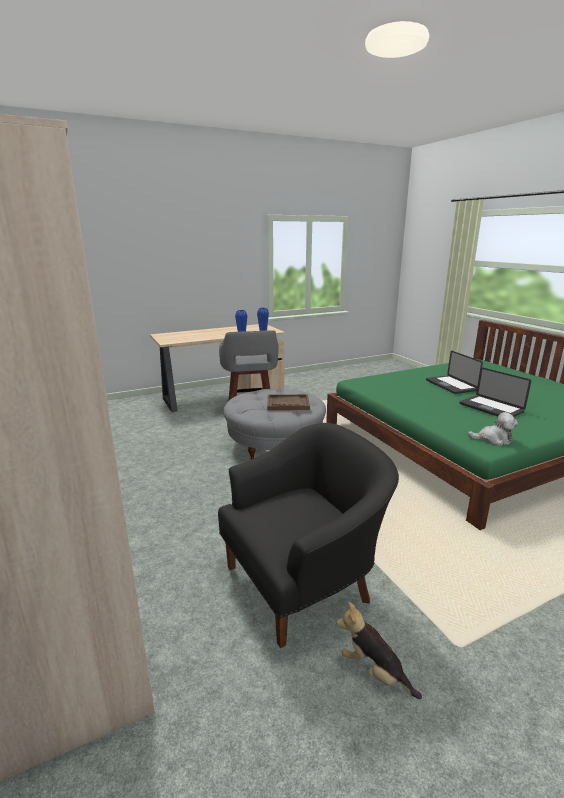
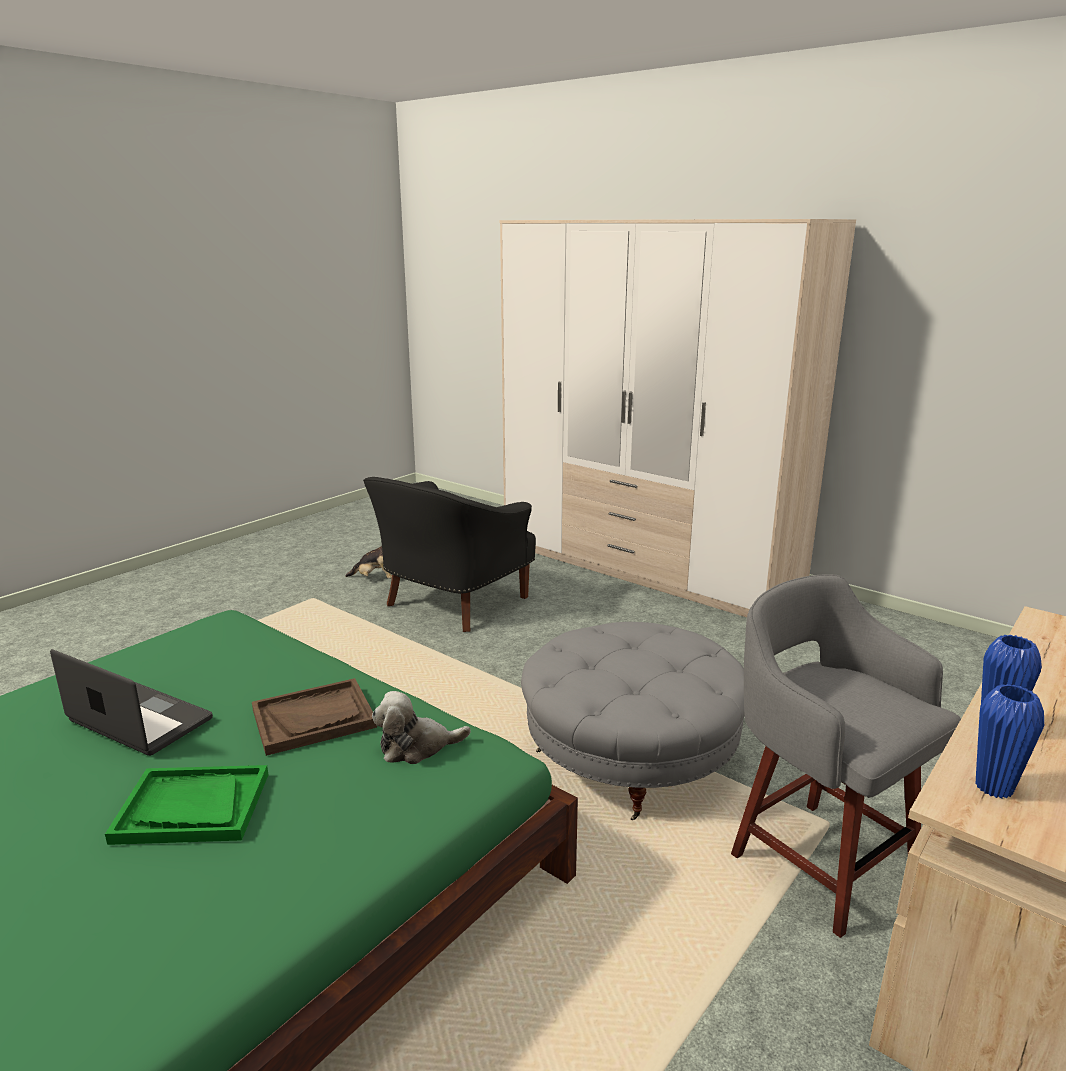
camera: 155 degrees right, 0 degrees up
brown tray [267,394,310,410] -> brown tray moved to [252,678,377,756]
laptop [426,351,483,394] -> green tray [105,765,268,845]
plush toy [468,412,518,446] -> plush toy moved to [372,691,471,764]

